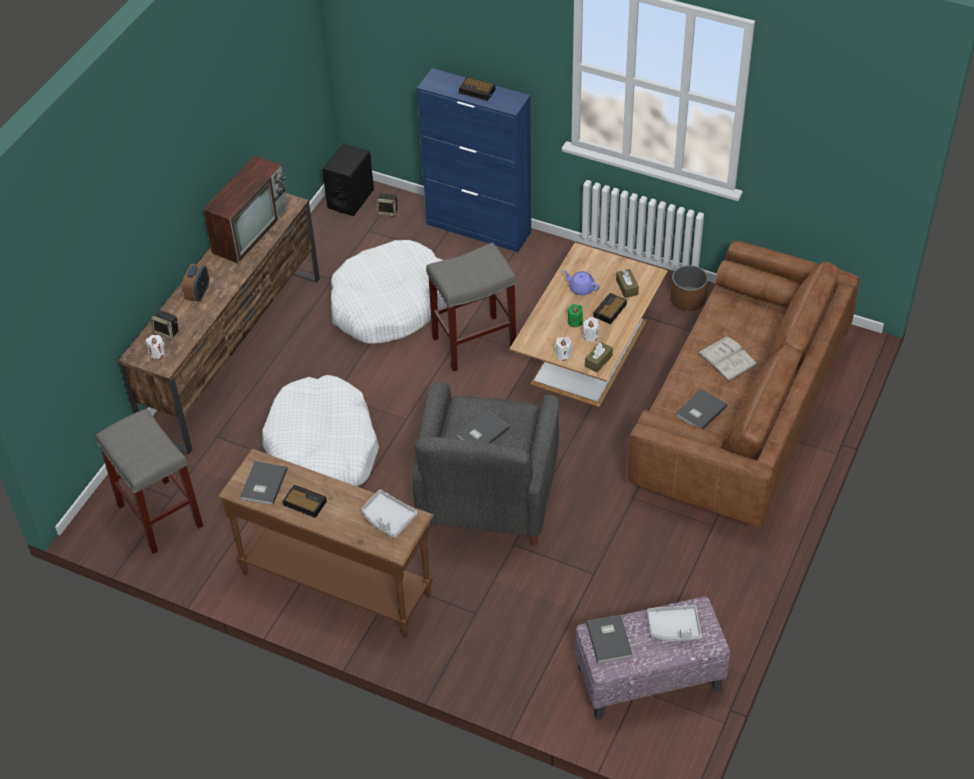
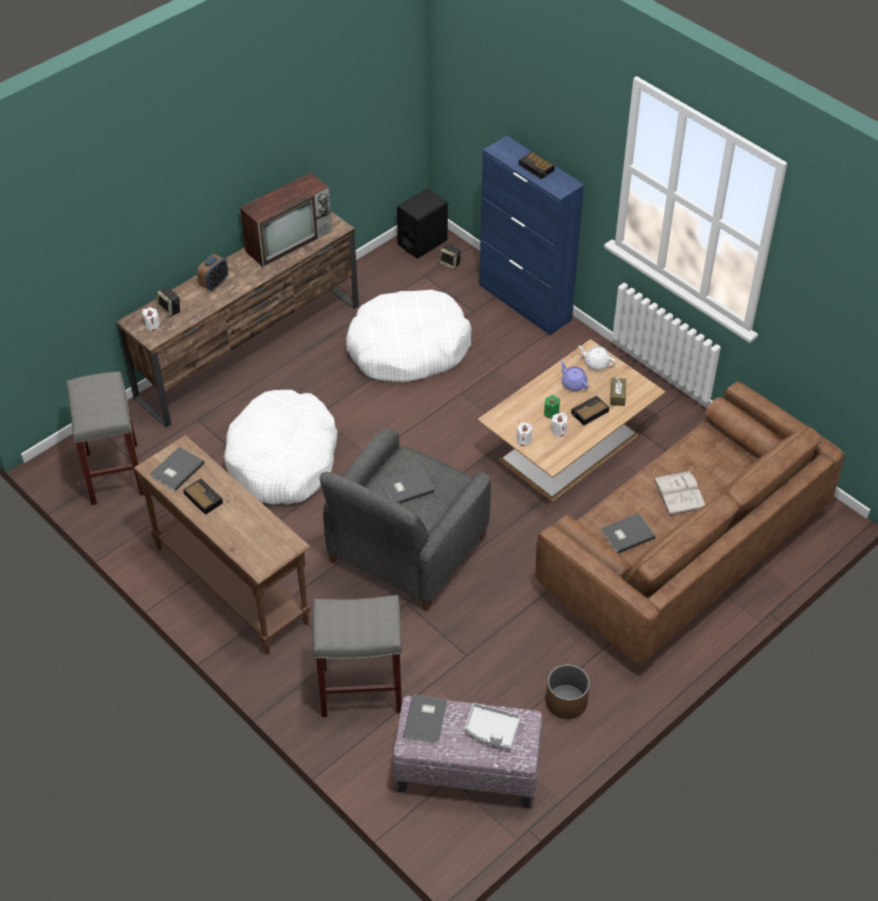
camera: 20 degrees right, 0 degrees up
grey tray [361,490,417,538] -> none
grey stool [426,242,516,371] -> grey stool moved to [313,595,402,717]
brown tissue box [585,342,613,373] -> none
brown planter [670,265,708,311] -> brown planter moved to [546,665,590,719]
none -> white teapot [578,346,616,370]

